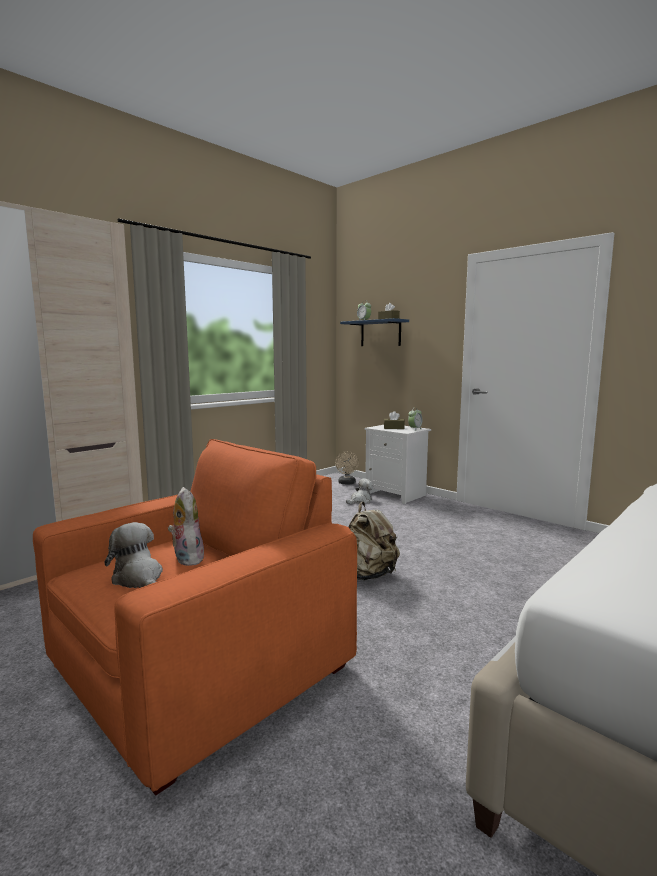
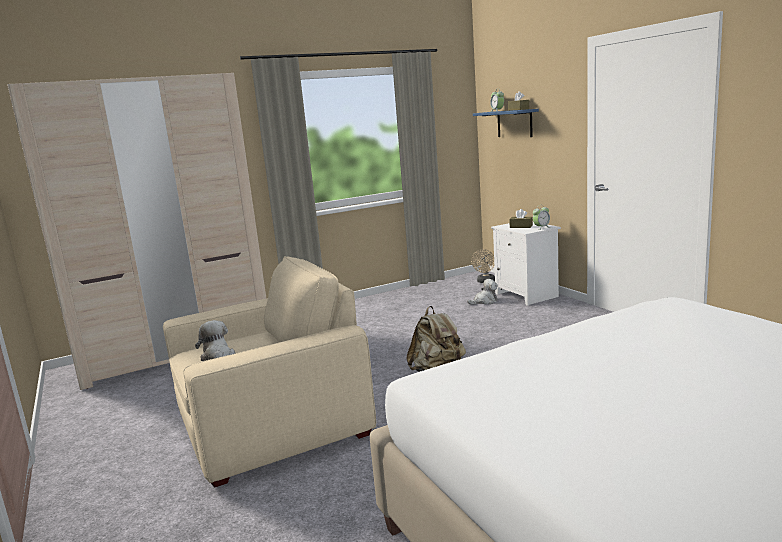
camera: 20 degrees right, 5 degrees up
orange armchair [33,439,357,795] -> beige armchair [163,256,376,488]
plush toy [168,487,204,566] -> none

